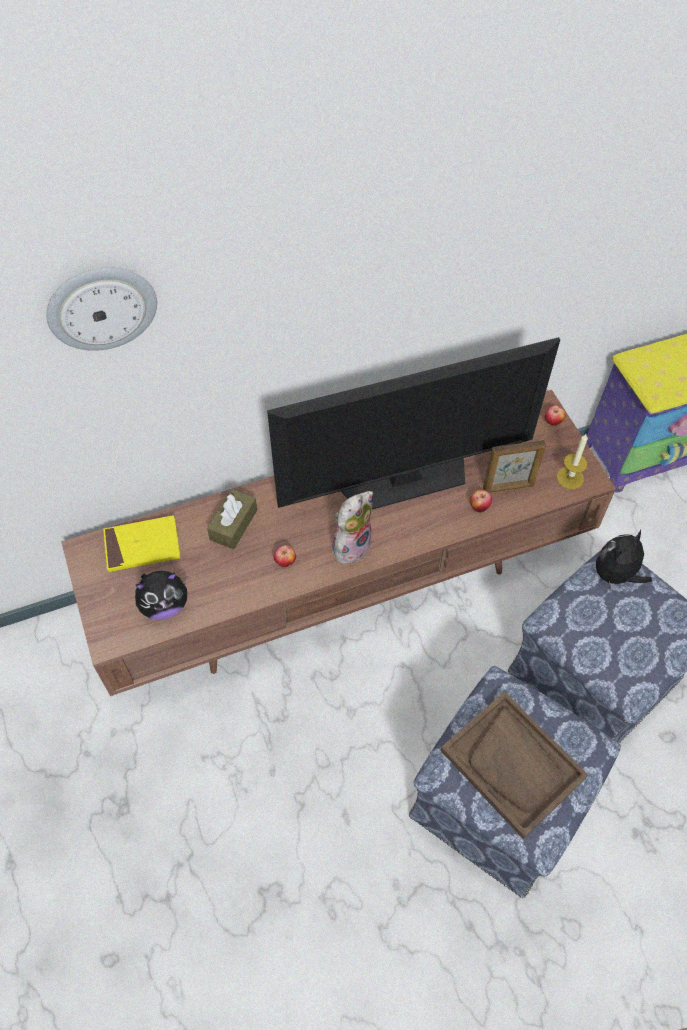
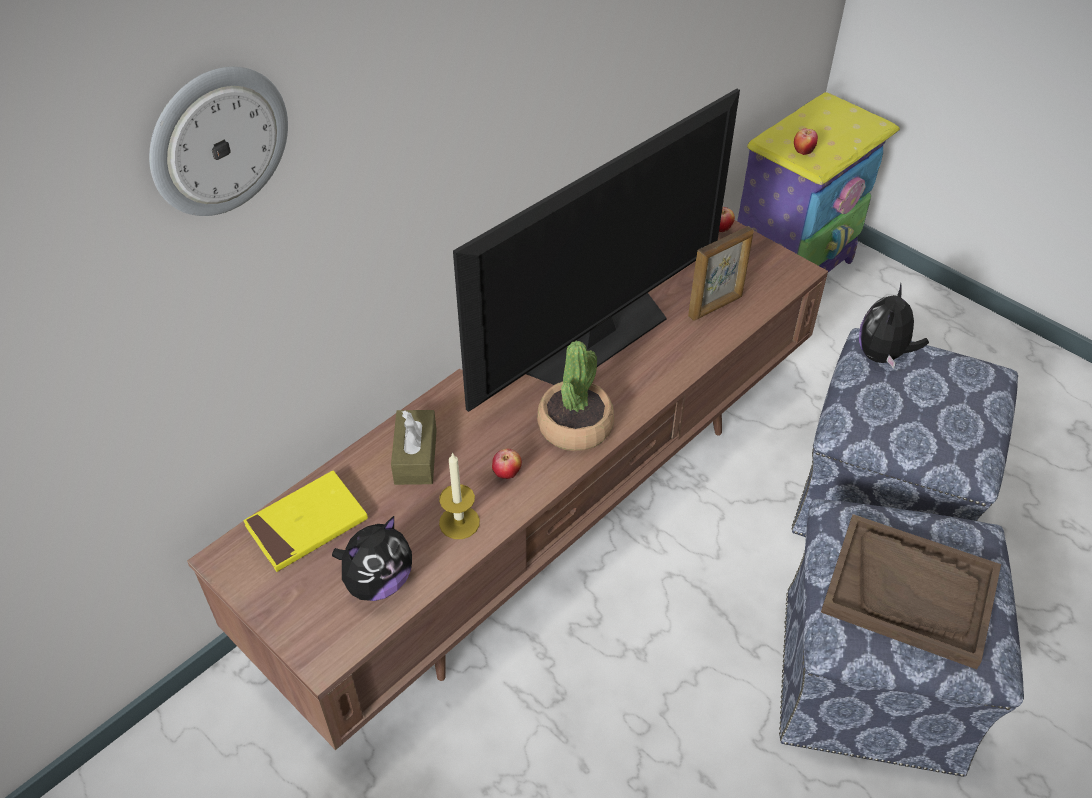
camera: 25 degrees left, 10 degrees down
plush toy [333,491,373,565] -> potted plant [537,341,614,451]
apple [470,490,492,512] -> apple moved to [794,129,818,155]
candle [557,433,588,489] -> candle moved to [439,452,480,539]

